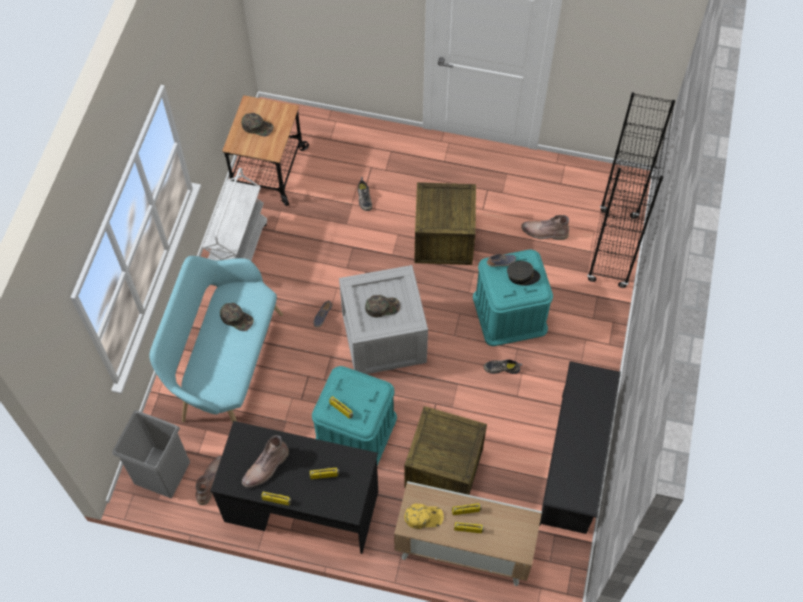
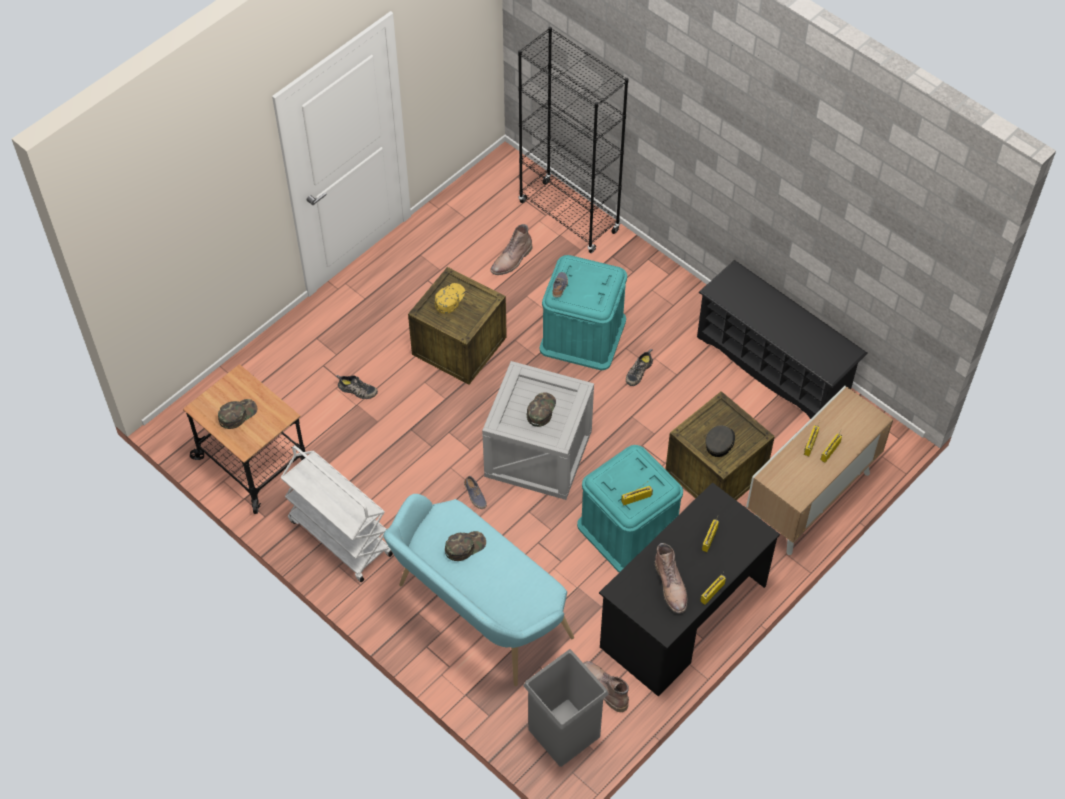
camera: 60 degrees left, 5 degrees down
yellow cap [404,504,444,529] -> yellow cap moved to [435,283,465,314]
grey cap [507,261,540,286] -> grey cap moved to [705,425,735,457]

